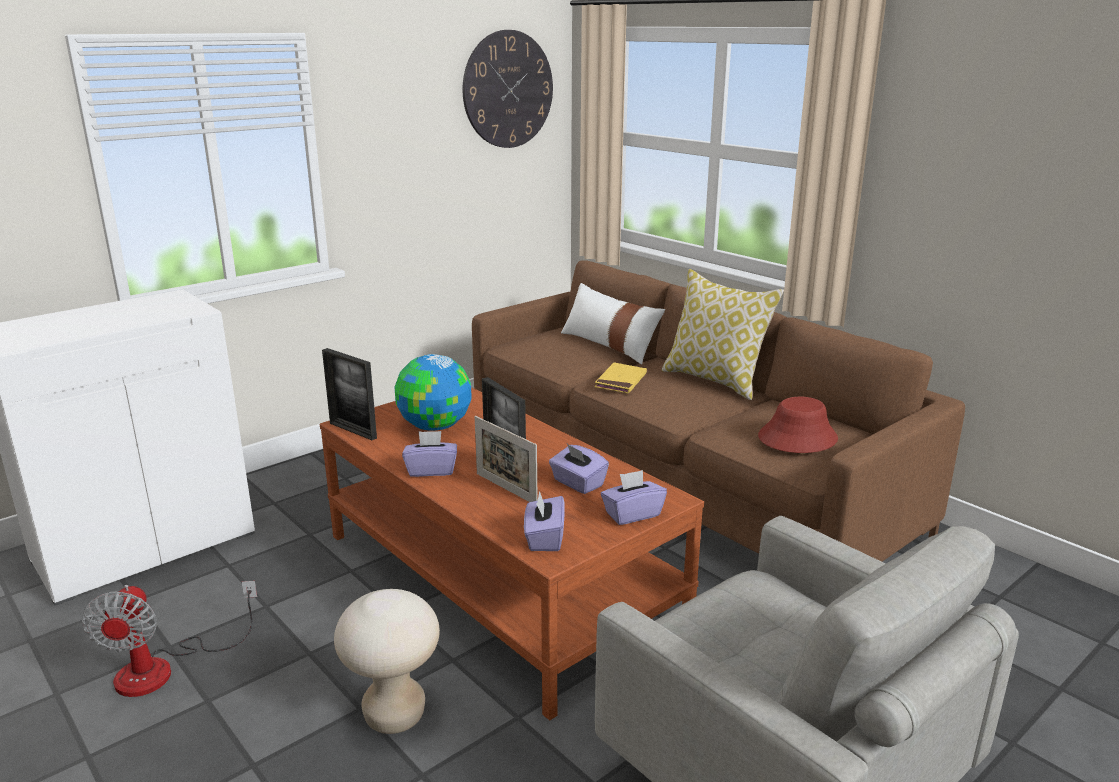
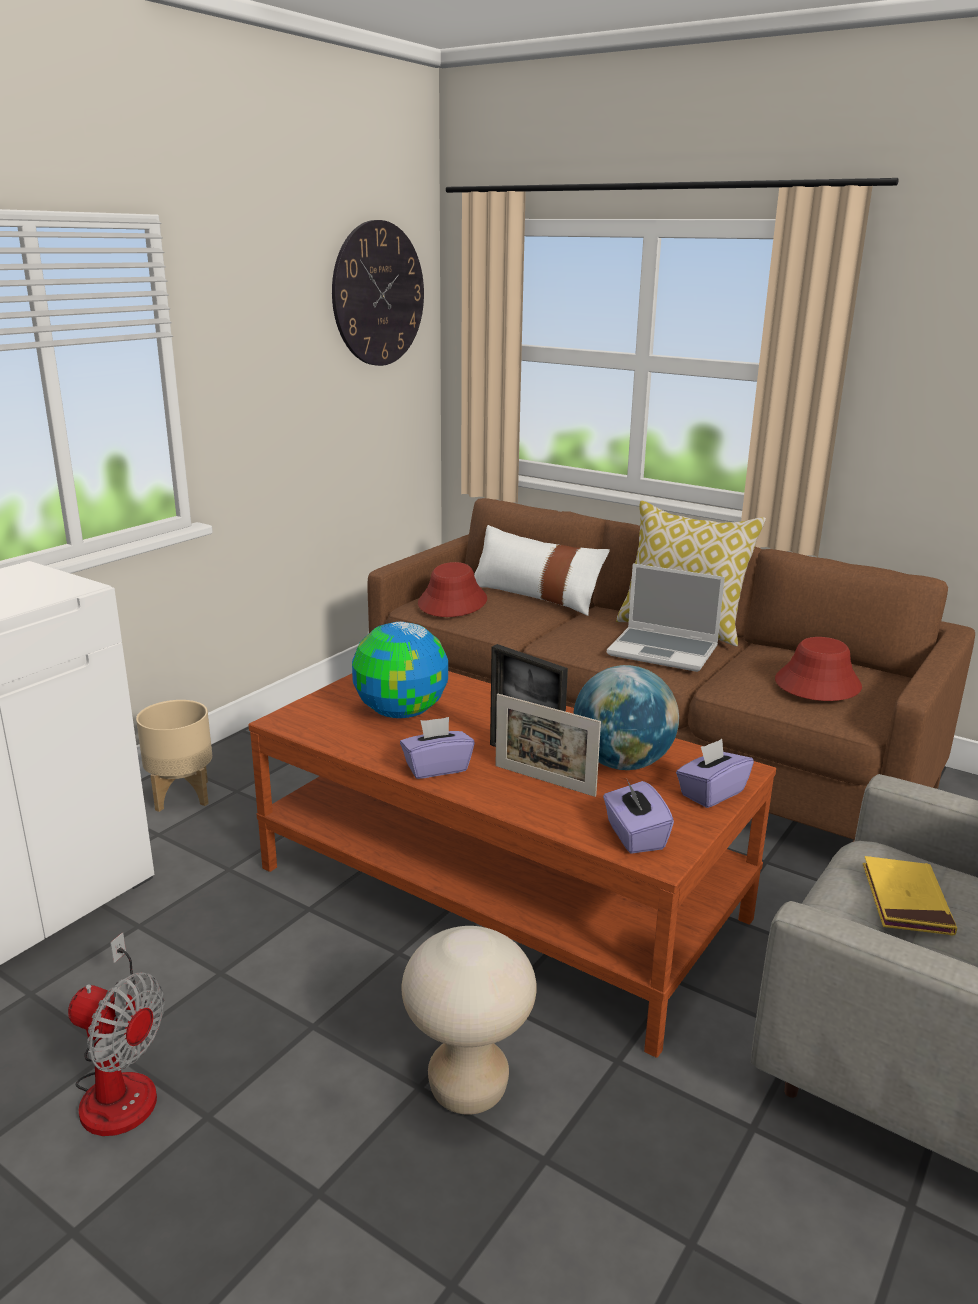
camera: 15 degrees left, 0 degrees up
fan [82,581,257,697] -> fan turned 45 degrees counterclockwise [68,932,164,1136]
picture frame [322,348,377,440] -> none
purple tissue box [549,444,609,494] -> globe [573,665,679,770]
yellow book [595,362,647,393] -> yellow book moved to [863,856,957,936]
none -> beige planter [136,700,212,812]
none -> red hat [418,562,487,617]
none -> laptop [607,563,725,672]

